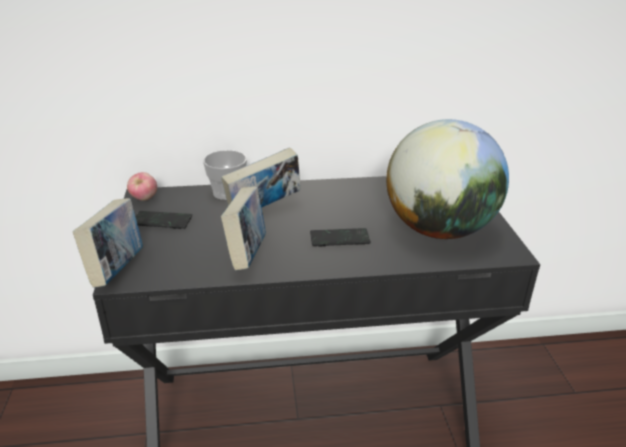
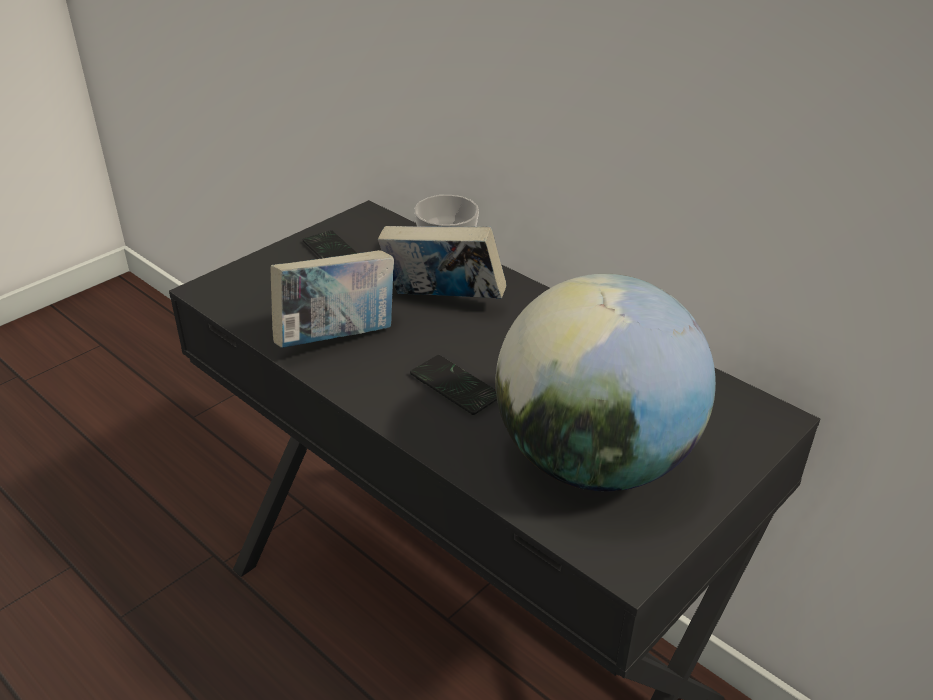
camera: 50 degrees right, 5 degrees up
book [73,198,143,288] -> none
apple [127,172,157,201] -> none

